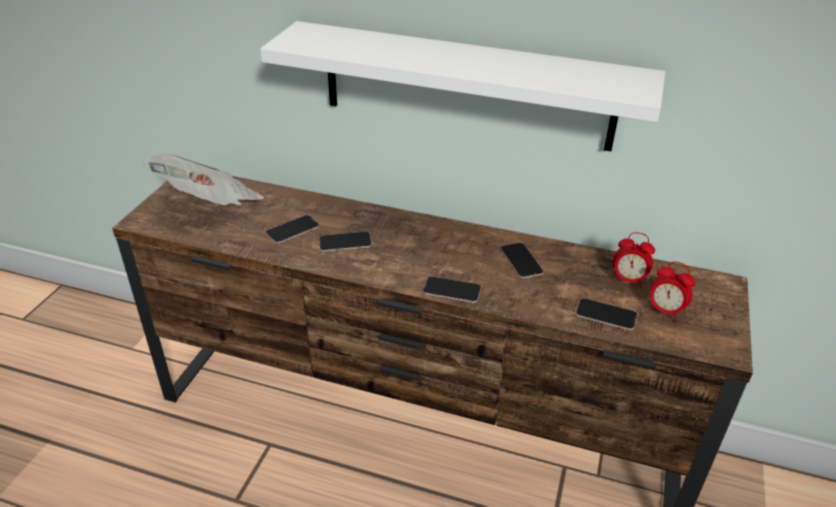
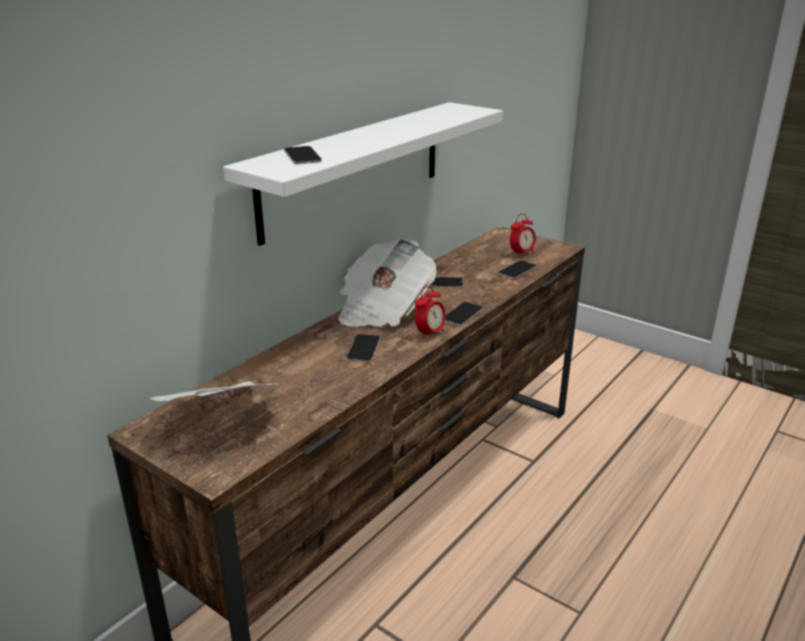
camera: 70 degrees left, 10 degrees down
phone [266,215,319,244] -> phone moved to [284,146,322,164]
alarm clock [613,232,655,288] -> alarm clock moved to [415,286,446,340]
none -> newspaper [338,238,437,327]

